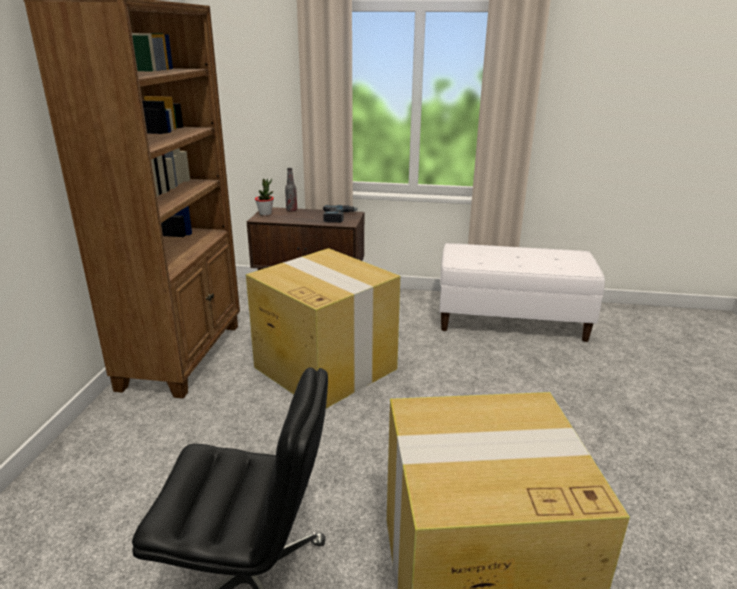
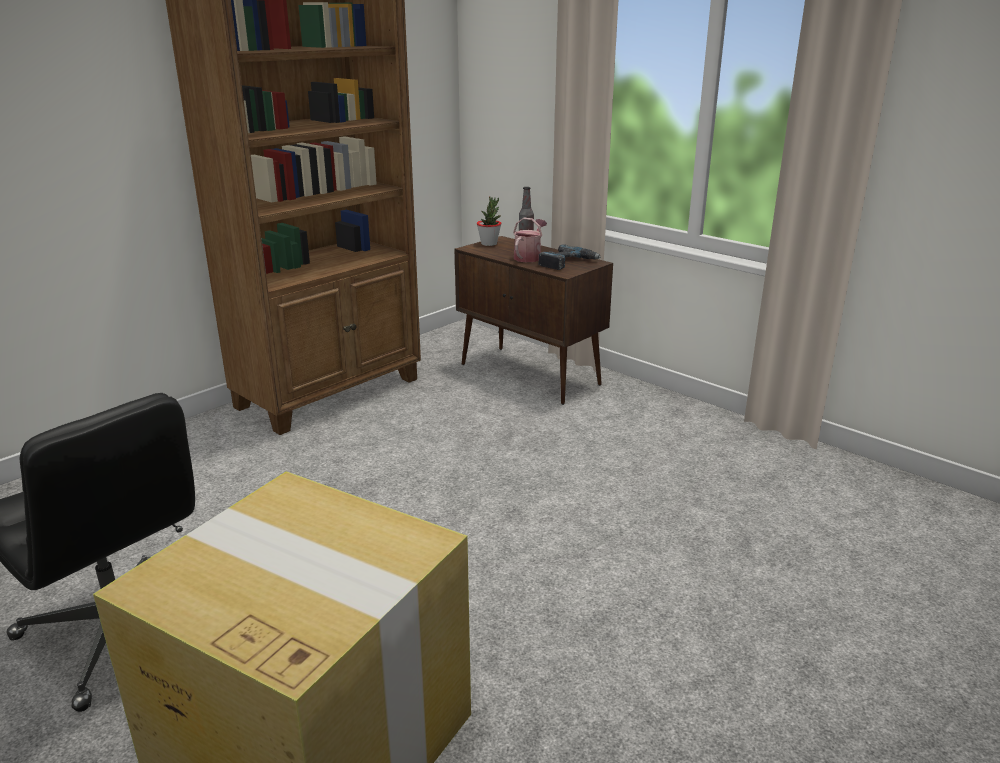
camera: 35 degrees right, 0 degrees up
cardboard box [246,248,400,408] -> none
white bench [439,243,605,342] -> none
none -> watering can [513,218,547,262]

